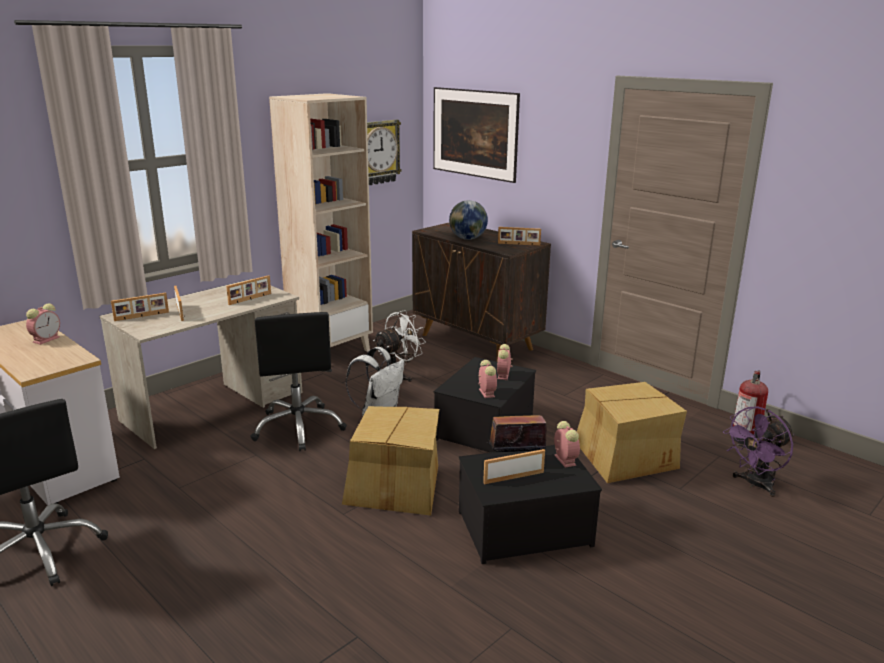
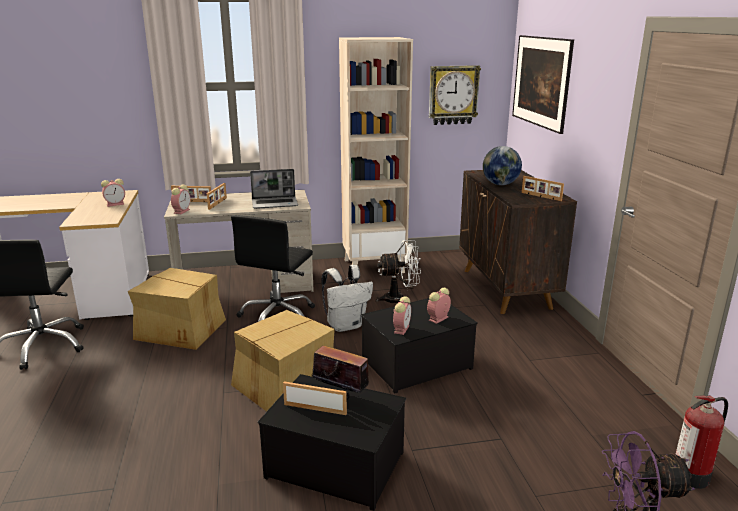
camera: 35 degrees right, 0 degrees up
picture frame [226,275,271,305] -> laptop [250,169,298,209]
alarm clock [554,421,580,468] -> alarm clock moved to [171,185,190,214]
cardboard box [577,382,687,483] -> cardboard box moved to [128,268,226,350]

